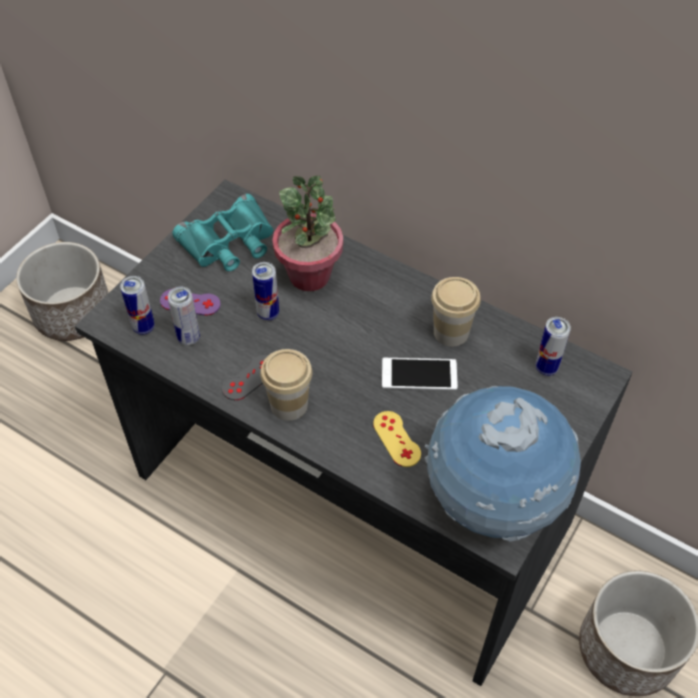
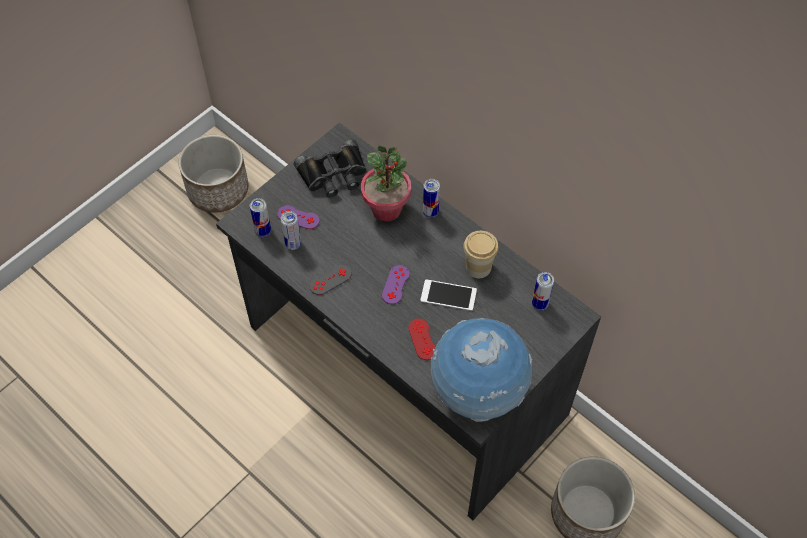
camera: 10 degrees right, 5 degrees up
turquoise binoculars [172,194,273,271] -> black binoculars [294,140,367,198]
can [252,262,279,321] -> can moved to [423,179,440,218]
cup [260,349,312,421] -> none
yellow game controller [373,411,421,467] -> red game controller [408,319,436,360]
none -> purple game controller [382,265,410,304]

